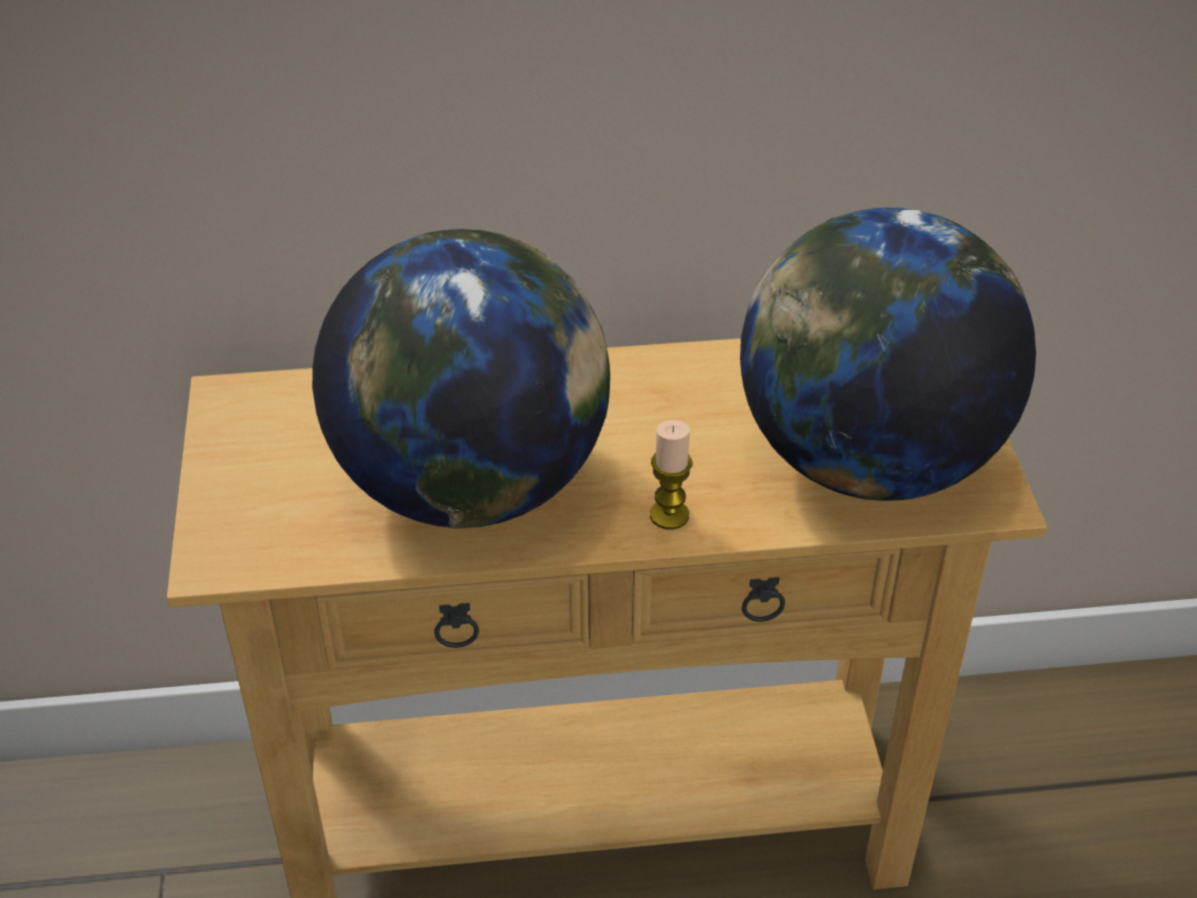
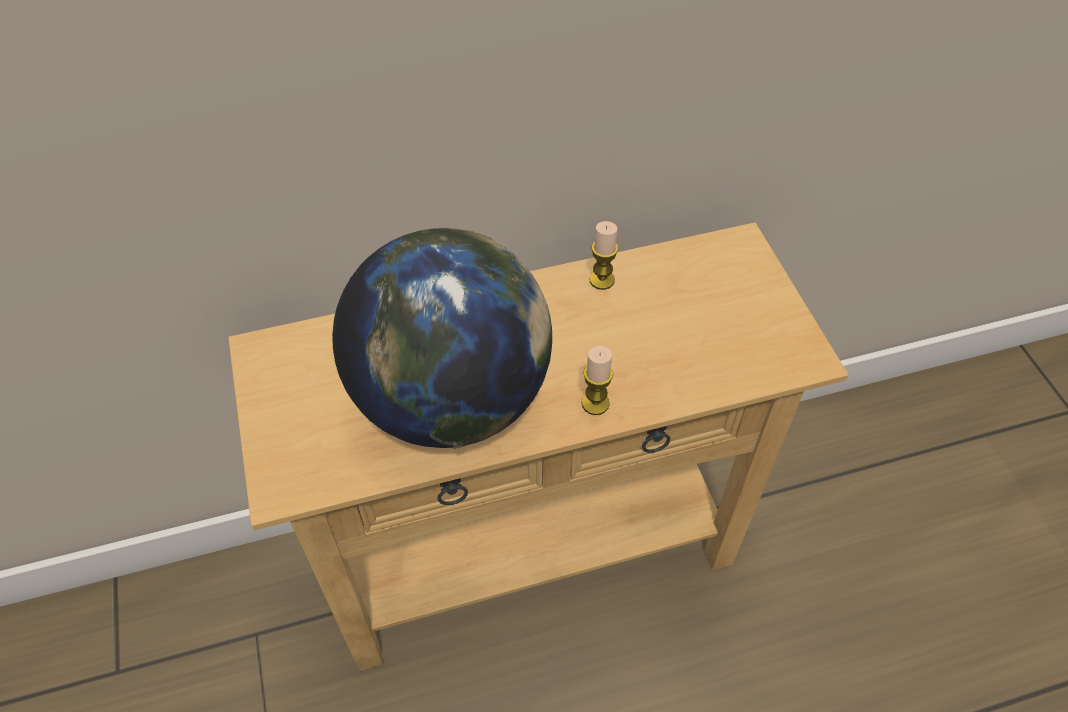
camera: 10 degrees left, 10 degrees up
globe [740,208,1036,501] -> none
none -> candle [589,221,618,290]

